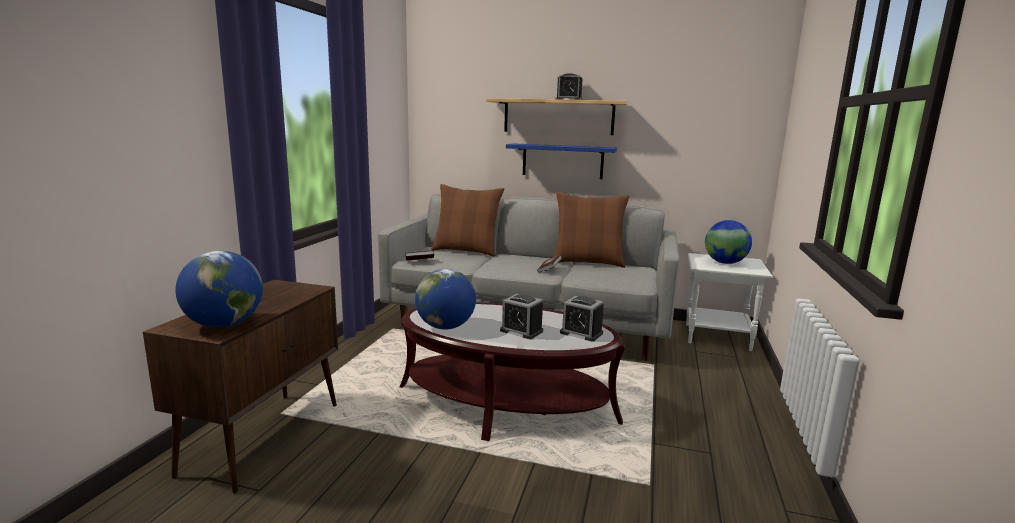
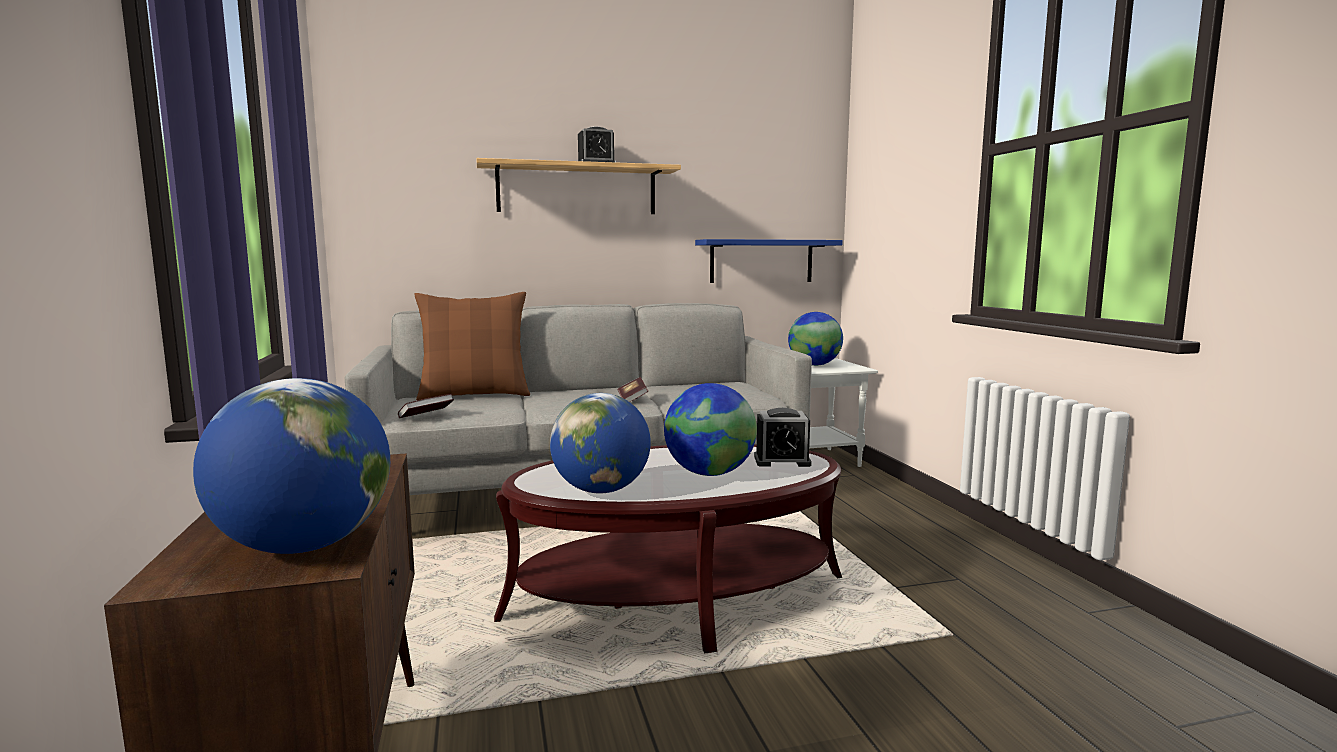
camera: 30 degrees left, 5 degrees down
alarm clock [500,294,543,339] -> globe [664,383,757,476]
blue shelf [506,143,617,179] -> blue shelf moved to [695,239,843,283]
brown pillow [553,192,630,268] -> none

